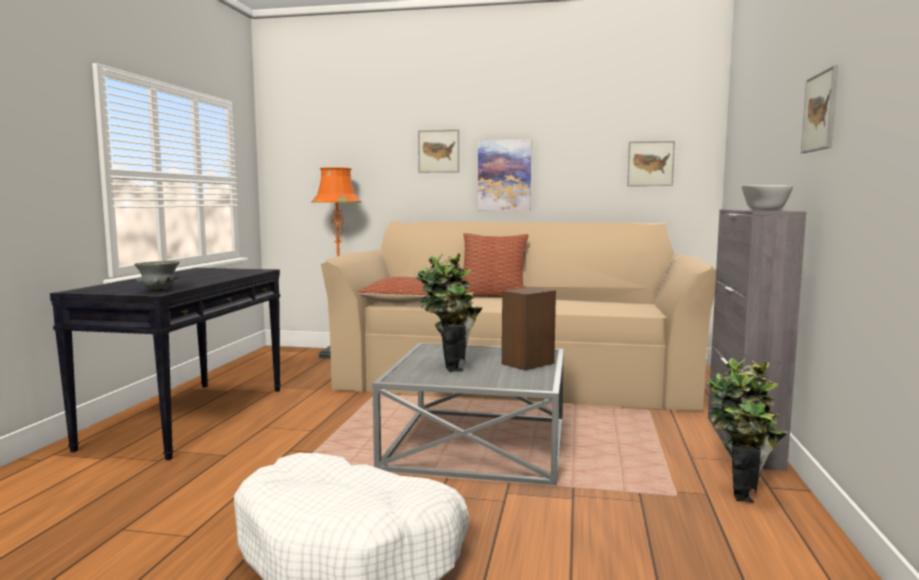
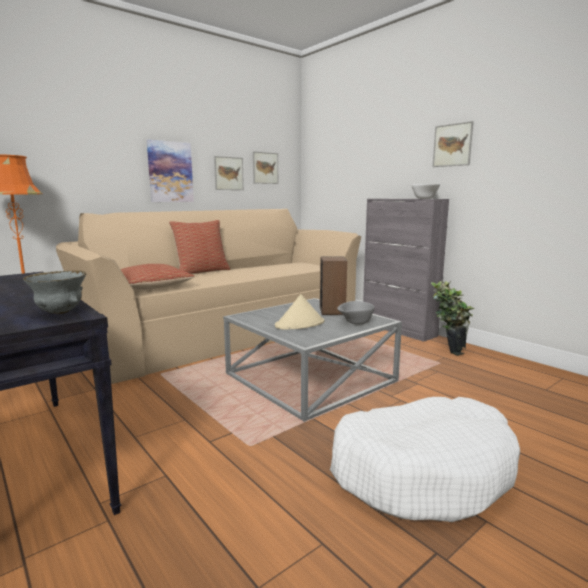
camera: 50 degrees left, 5 degrees up
potted plant [415,253,483,372] -> beige hat [275,294,324,330]
picture [418,130,459,173] -> picture moved to [214,156,244,190]
none -> grey bowl [337,301,375,324]

